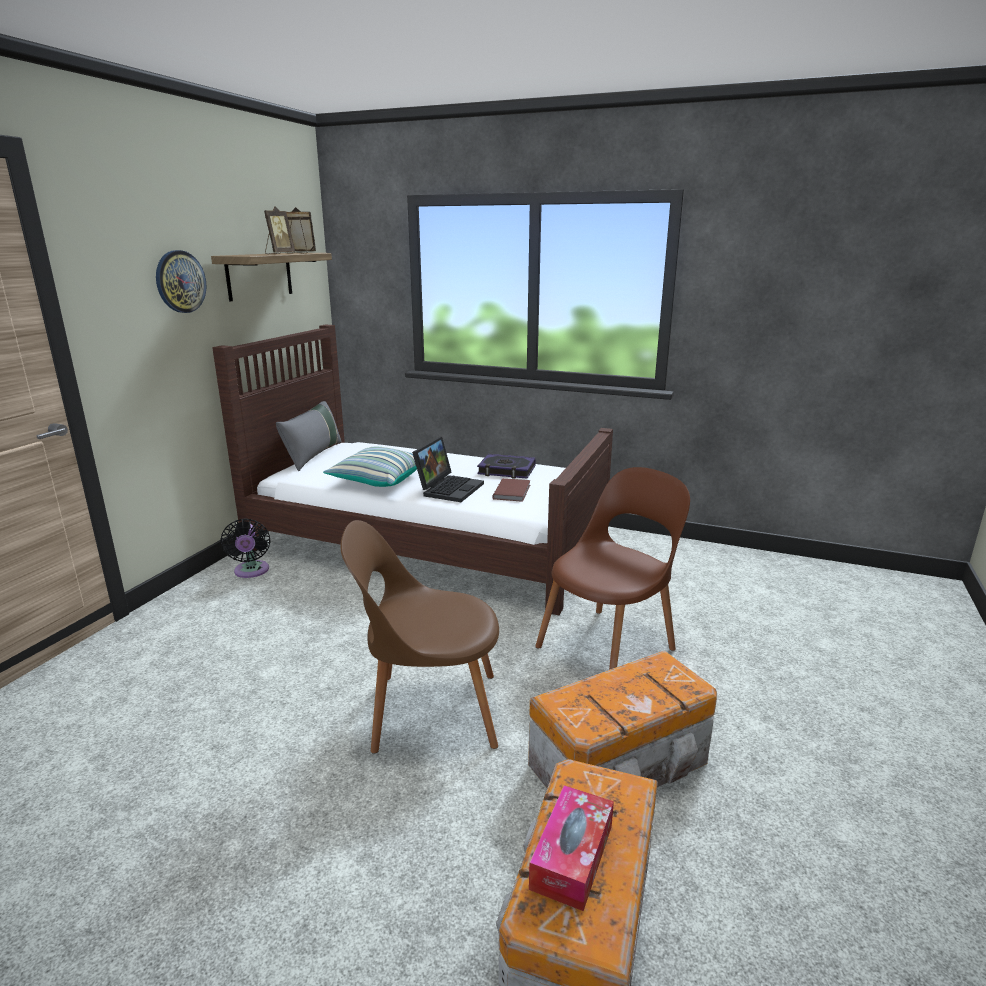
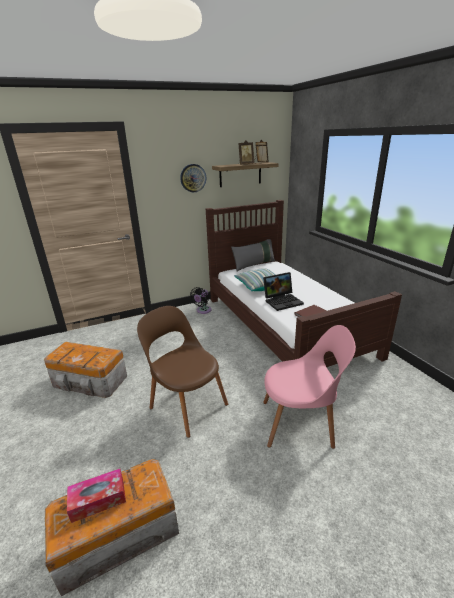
camera: 45 degrees right, 5 degrees up
book [477,454,536,479] -> none
storage box [528,650,717,788] -> storage box moved to [44,341,127,398]
brown chair [535,467,690,670] -> pink chair [263,325,356,449]

